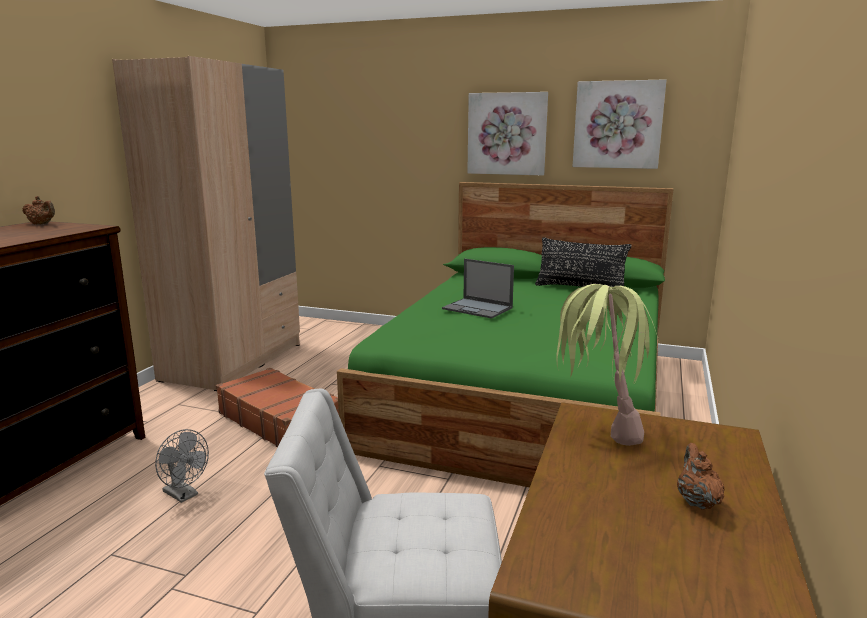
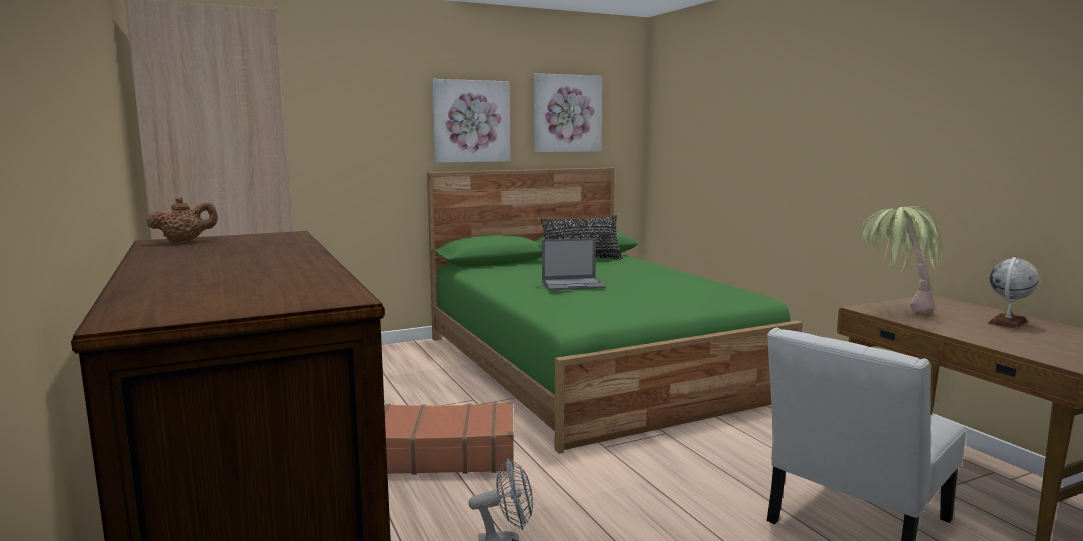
camera: 45 degrees left, 5 degrees down
brown teapot [677,443,725,510] -> globe [988,257,1039,329]

